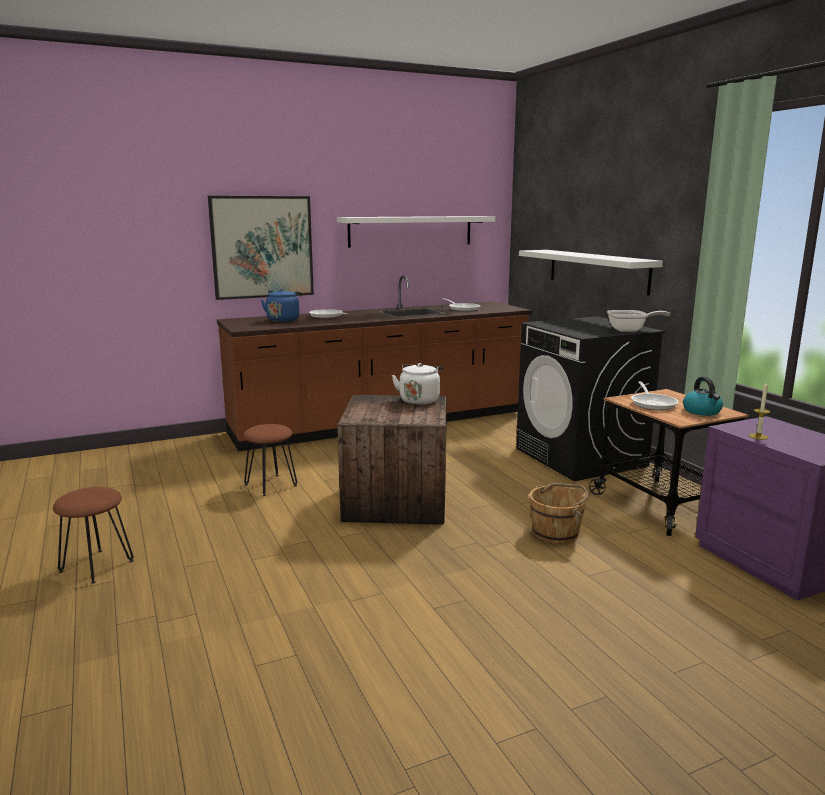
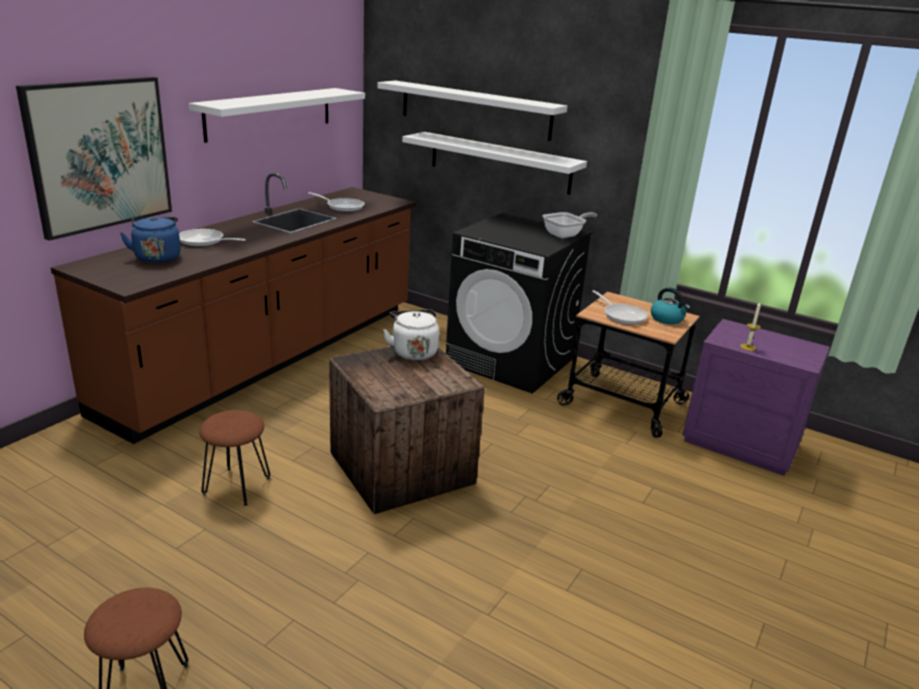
camera: 35 degrees left, 10 degrees up
brown bucket [529,483,588,543] -> none
none -> white shelf [378,80,567,141]

